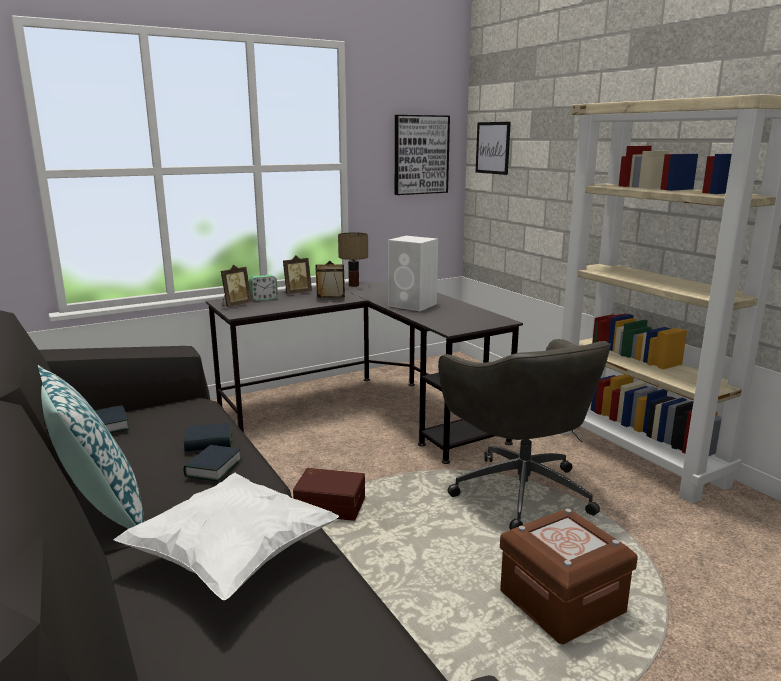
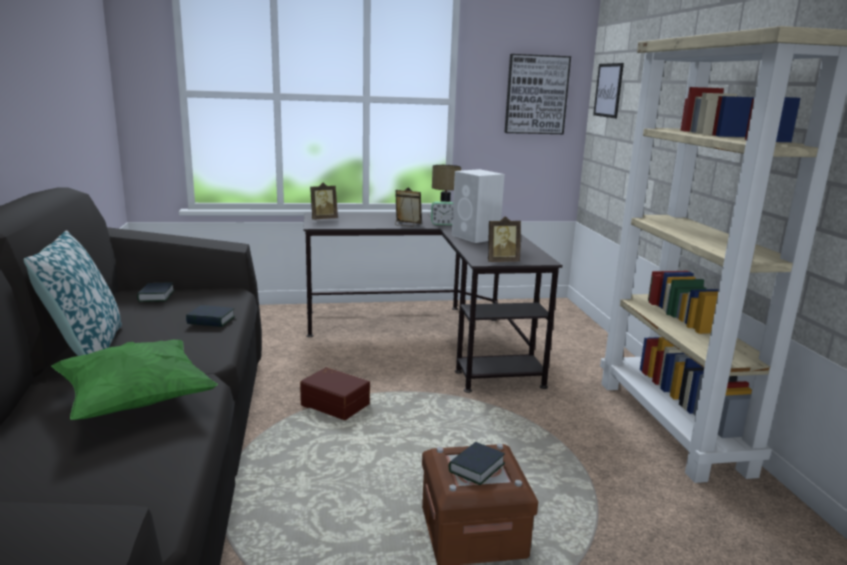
camera: 20 degrees right, 0 degrees up
white pillow [113,473,339,600] -> green pillow [51,340,218,420]
book [183,445,242,481] -> book moved to [449,442,505,485]
alarm clock [249,274,278,301] -> alarm clock moved to [431,202,453,225]
picture frame [283,255,312,294] -> picture frame moved to [488,216,521,262]
grey office chair [438,339,611,530] -> none

